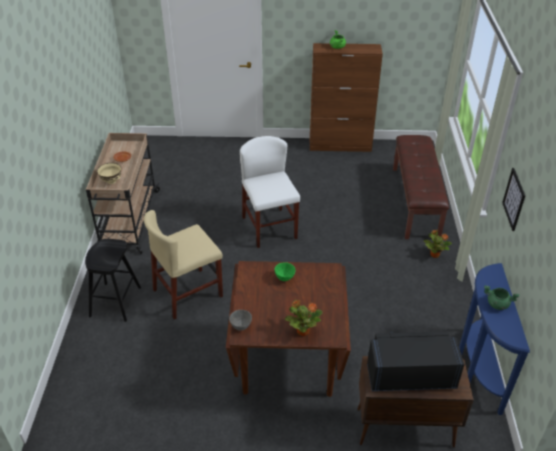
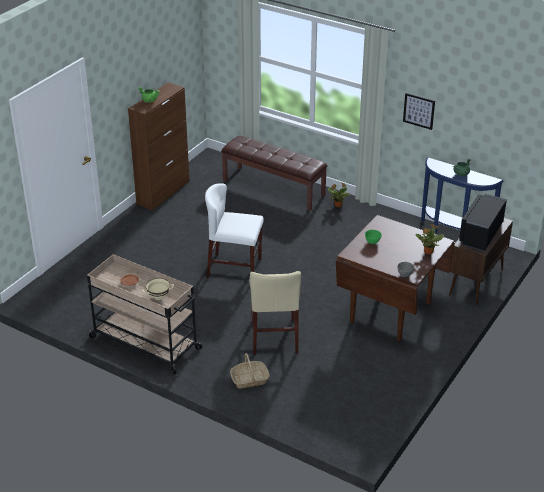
camera: 60 degrees left, 5 degrees down
black stool [85,239,141,322] -> basket [230,353,270,388]

